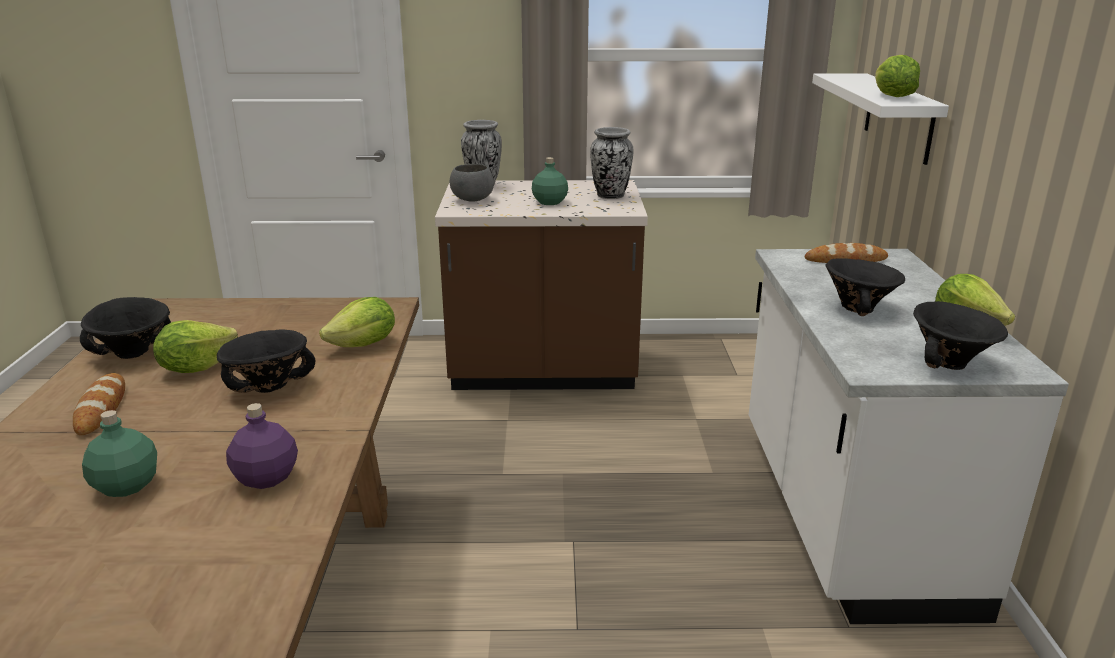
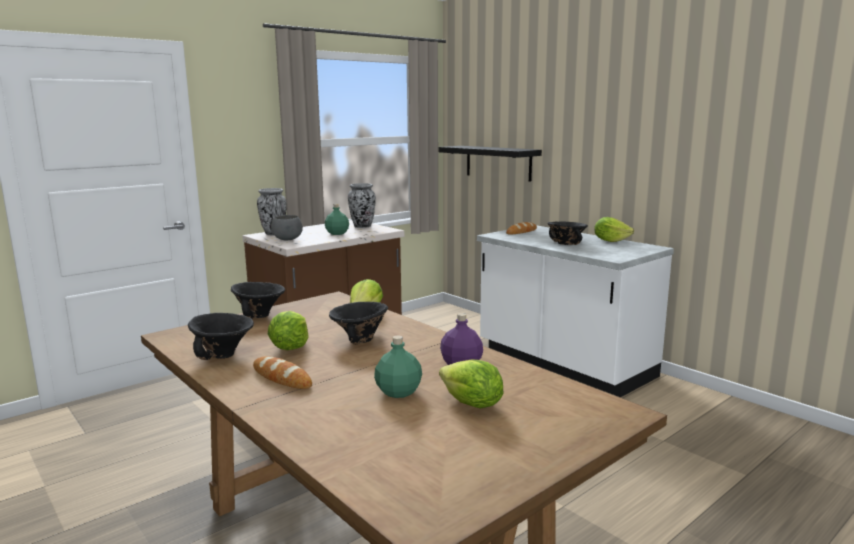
camera: 40 degrees left, 10 degrees down
white shelf [812,73,949,165] -> black shelf [439,146,542,182]
lettuce [875,55,920,97] -> lettuce moved to [439,359,503,409]
black bowl [913,301,1008,370] -> black bowl moved to [231,282,285,319]

